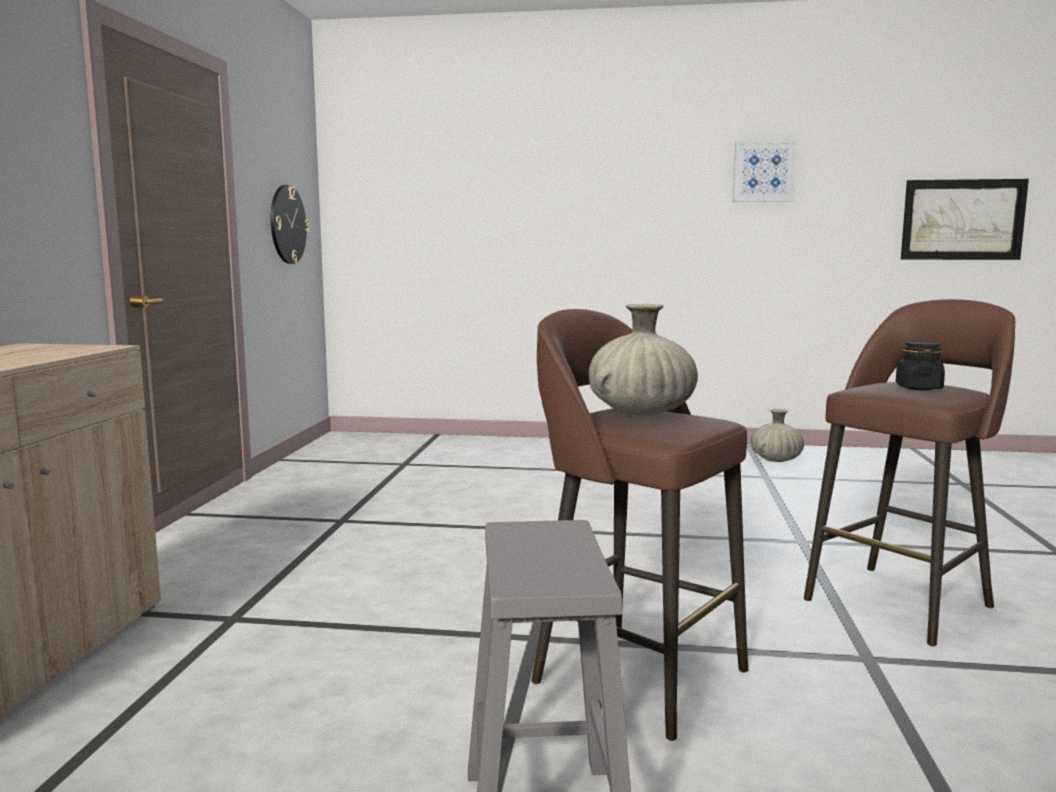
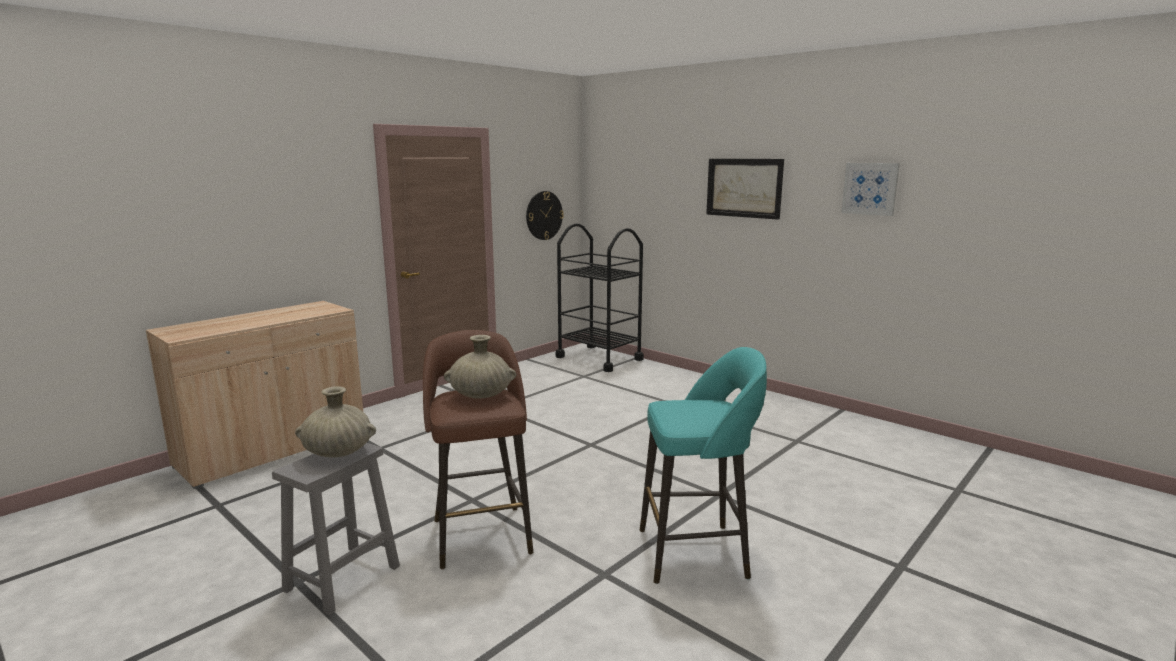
camera: 35 degrees right, 5 degrees up
beige vase [751,409,804,462] -> beige vase moved to [295,386,376,458]
brown stool [804,299,1015,647] -> turquoise stool [640,347,767,584]
black jar [896,341,945,390] -> none
picture [901,179,1029,260] -> picture moved to [706,159,784,220]
none -> black cart [556,223,644,372]

